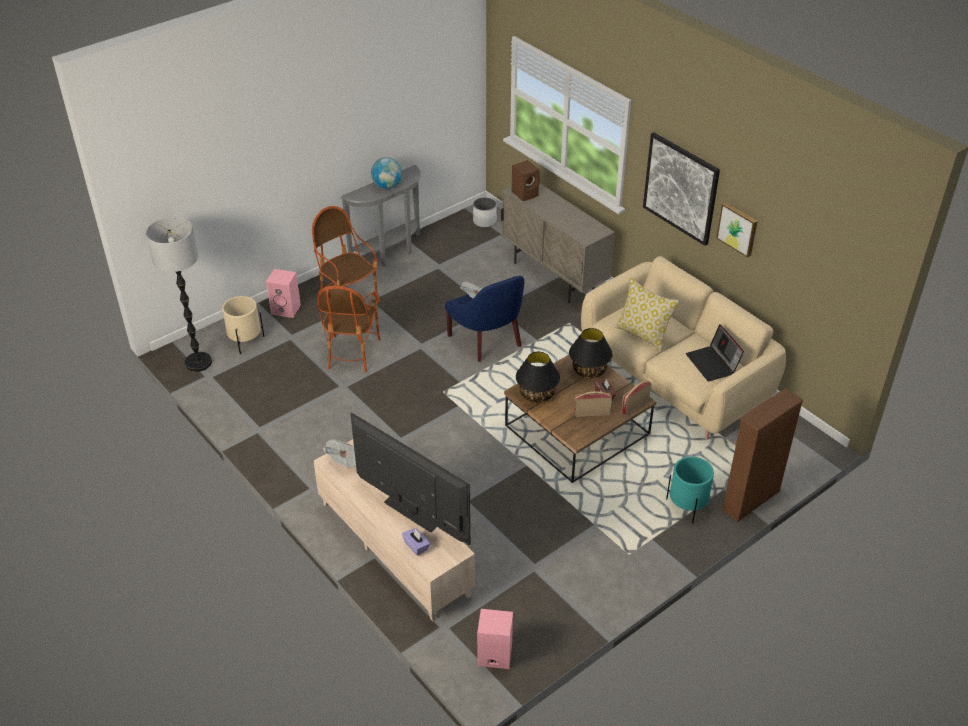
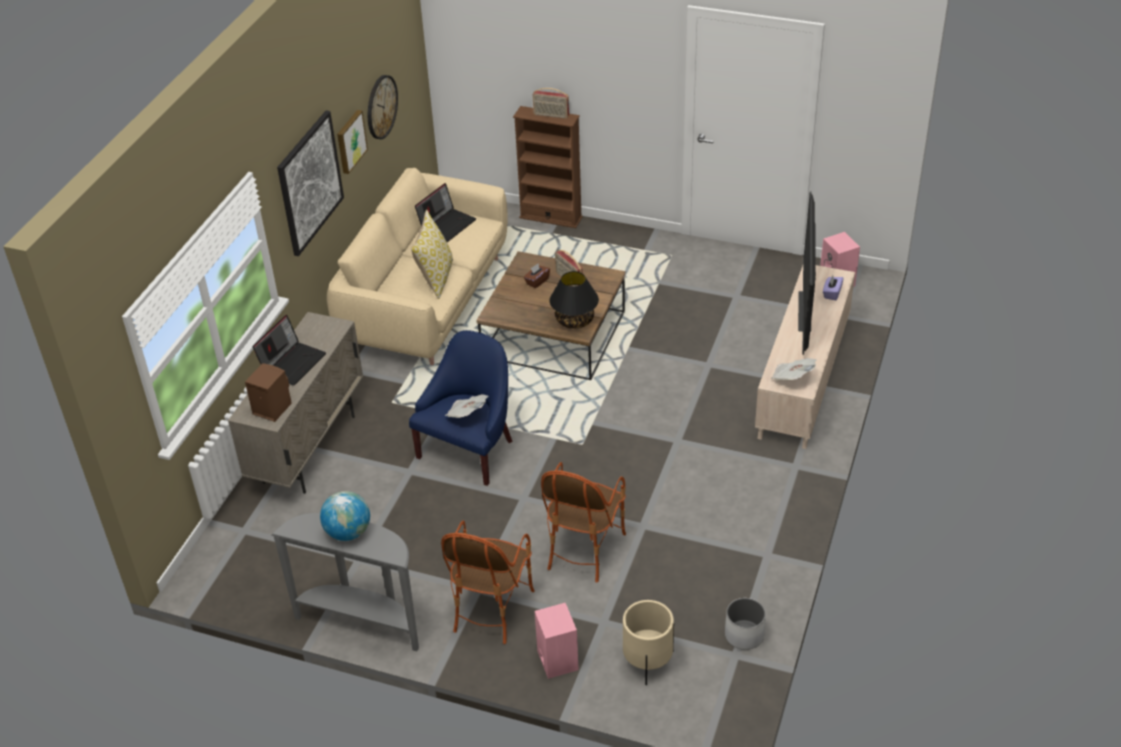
camera: 120 degrees left, 0 degrees up
floor lamp [146,217,212,372] -> none
armchair [318,286,381,373] -> armchair turned 135 degrees clockwise [541,462,626,583]
white planter [473,197,497,228] -> white planter moved to [725,598,766,650]
black table lamp [569,328,613,378] -> none
radio [621,380,651,416] -> radio moved to [533,88,569,119]
turquoise planter [666,456,714,524] -> none
none -> laptop [253,315,326,385]
none -> wall clock [368,75,398,139]

